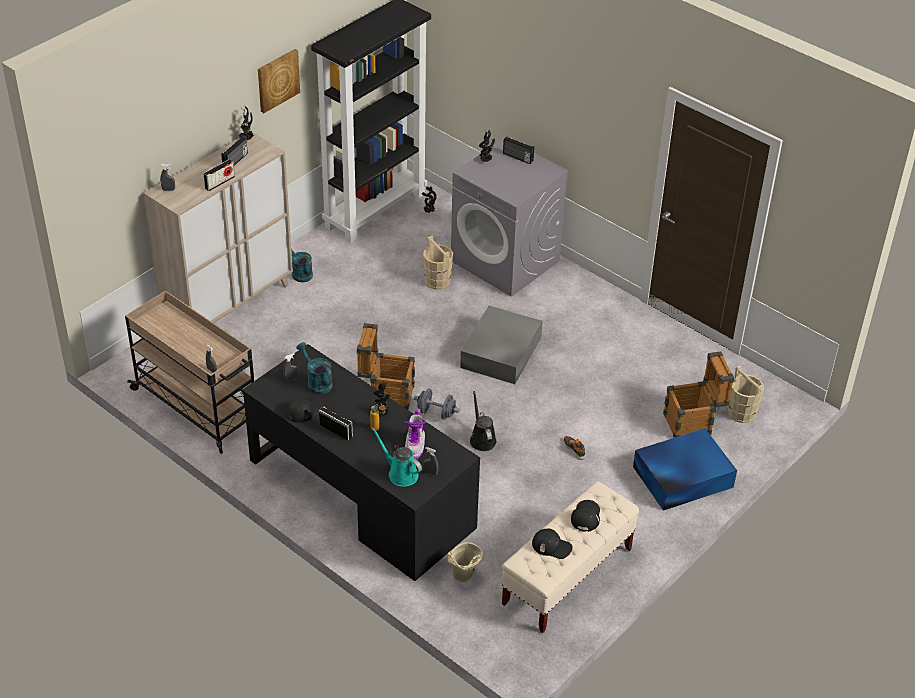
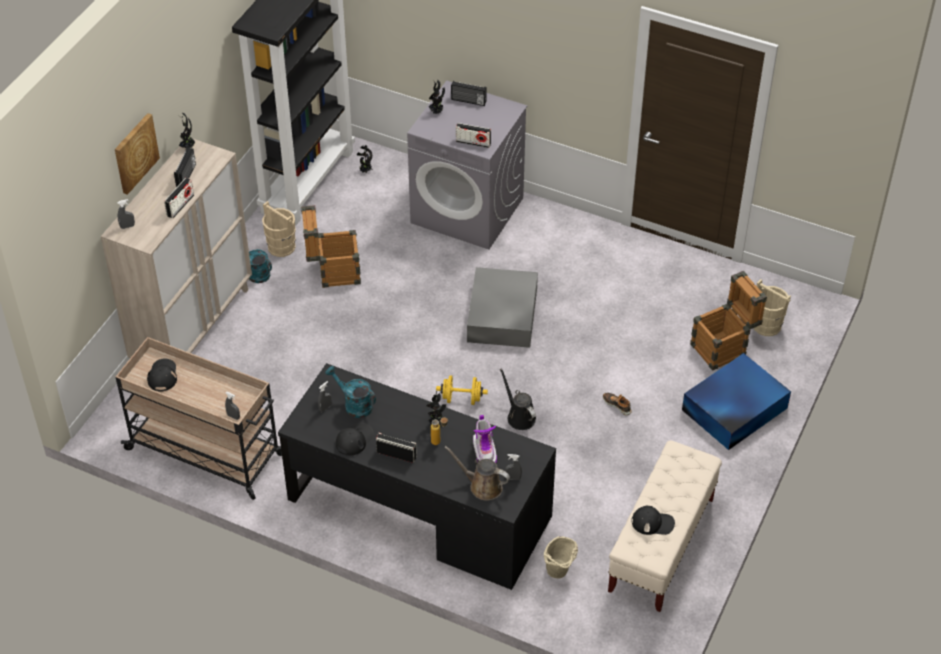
camera: 15 degrees left, 5 degrees up
picture [258,49,300,113] -> picture moved to [115,113,160,195]
crate [357,323,415,410] -> crate moved to [301,205,361,288]
turquoise watering can [372,428,422,487] -> brown watering can [444,446,510,501]
grey dumbbell [414,388,460,420] -> yellow dumbbell [436,375,488,405]
beige bucket [423,236,453,290] -> beige bucket moved to [262,201,296,257]
black cap [571,500,600,532] -> black cap moved to [147,359,177,392]
none -> radio [456,123,491,148]

